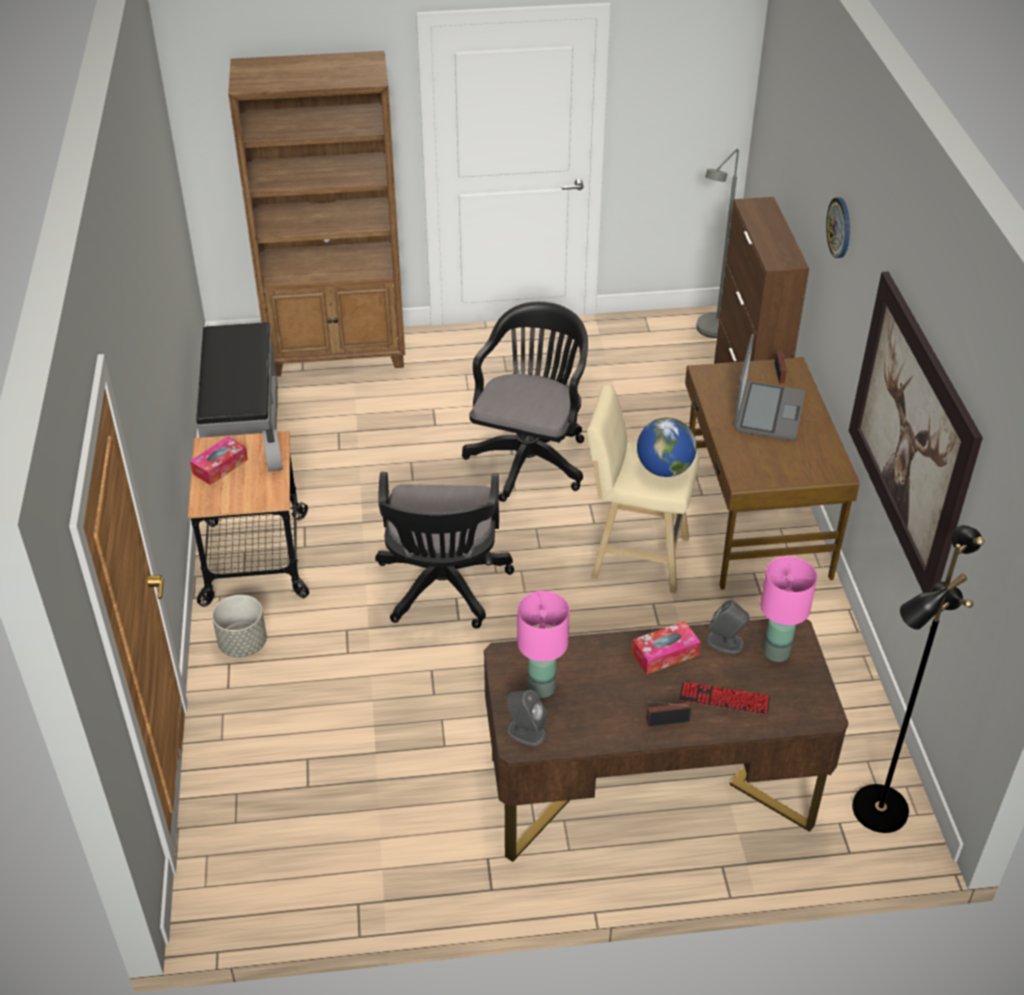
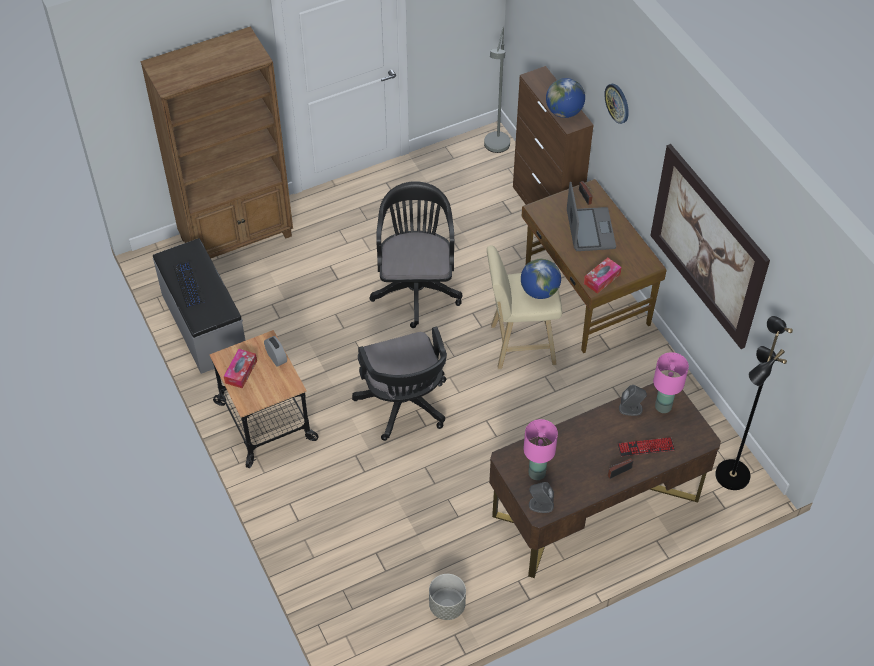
camera: 20 degrees left, 10 degrees up
grey planter [212,595,267,657] -> grey planter moved to [429,574,466,620]
tissue box [632,621,700,674] -> tissue box moved to [584,258,622,294]
none -> keyboard [173,261,206,308]
none -> globe [546,78,585,118]

